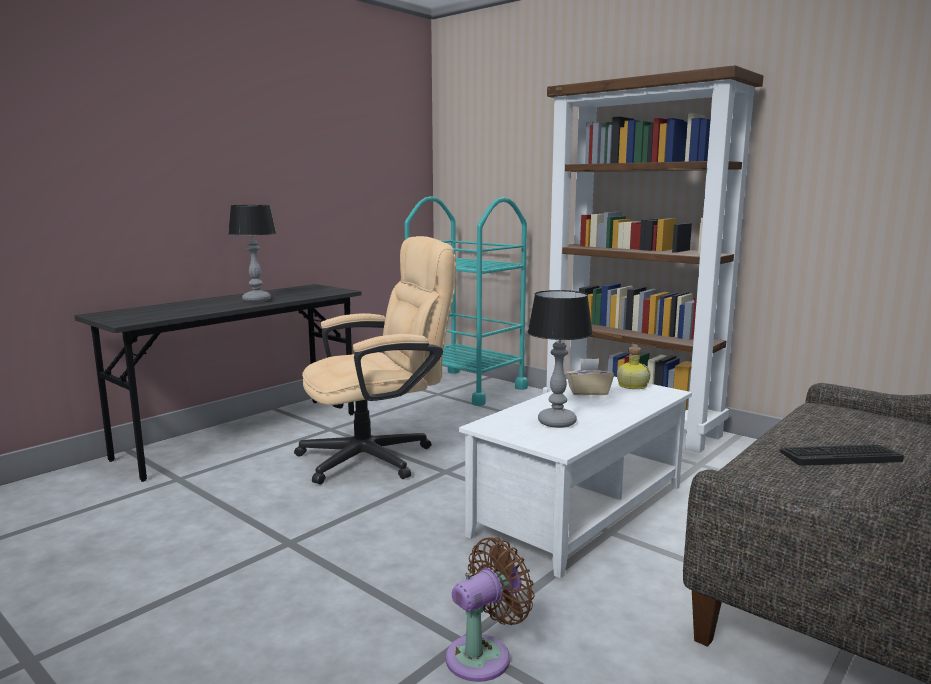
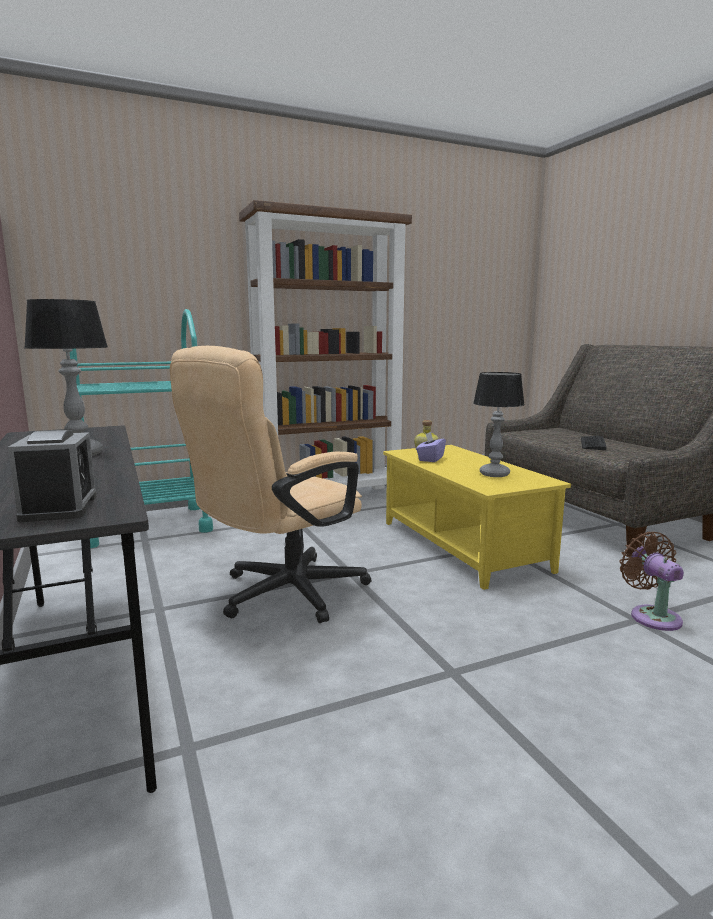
camera: 65 degrees left, 0 degrees up
beige office chair [294,236,456,484] -> beige office chair turned 135 degrees counterclockwise [170,346,372,623]
white coffee table [459,377,692,579] -> yellow coffee table [383,445,571,590]
beige tissue box [566,358,614,395] -> purple tissue box [416,432,446,462]
none -> alarm clock [8,430,97,522]

